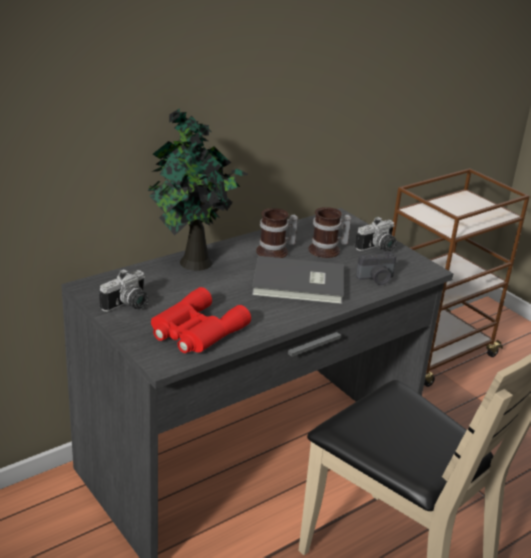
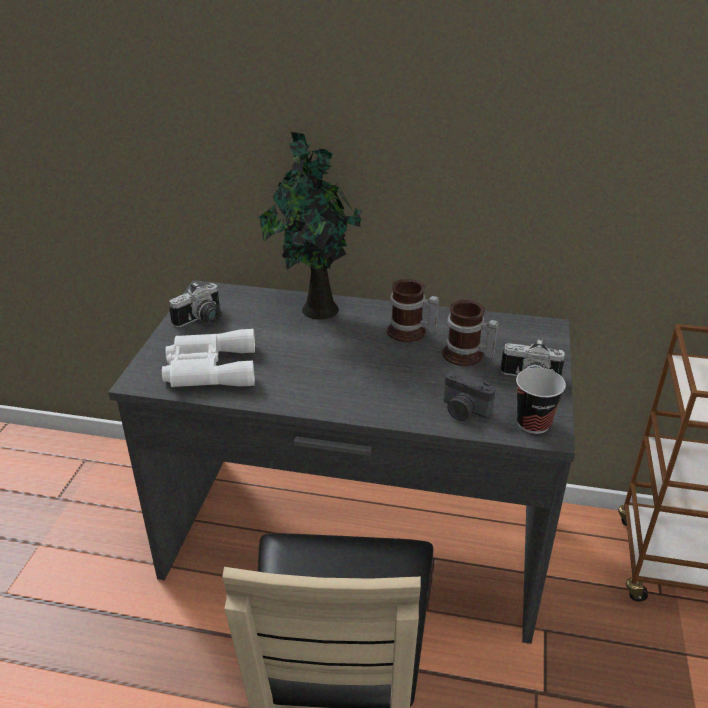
camera: 50 degrees right, 5 degrees up
camera [99,269,149,312] -> camera turned 45 degrees counterclockwise [169,282,222,328]
red binoculars [151,287,251,353] -> white binoculars [162,329,255,387]
grey book [252,256,344,305] -> none
none -> cup [516,368,566,434]

